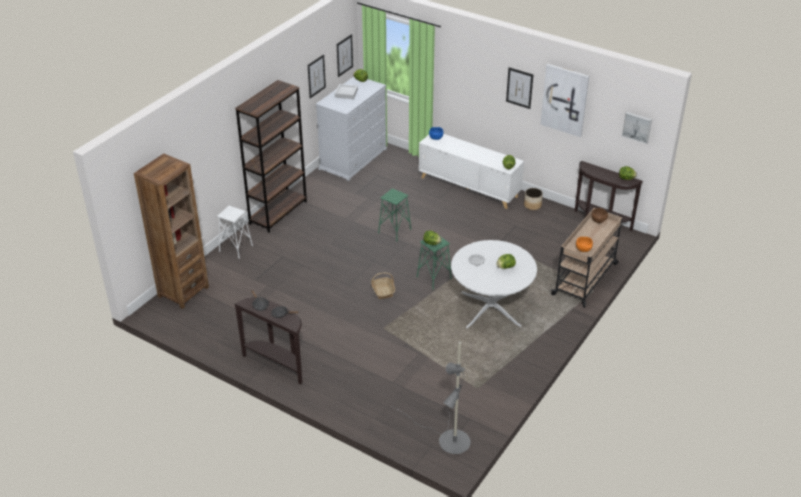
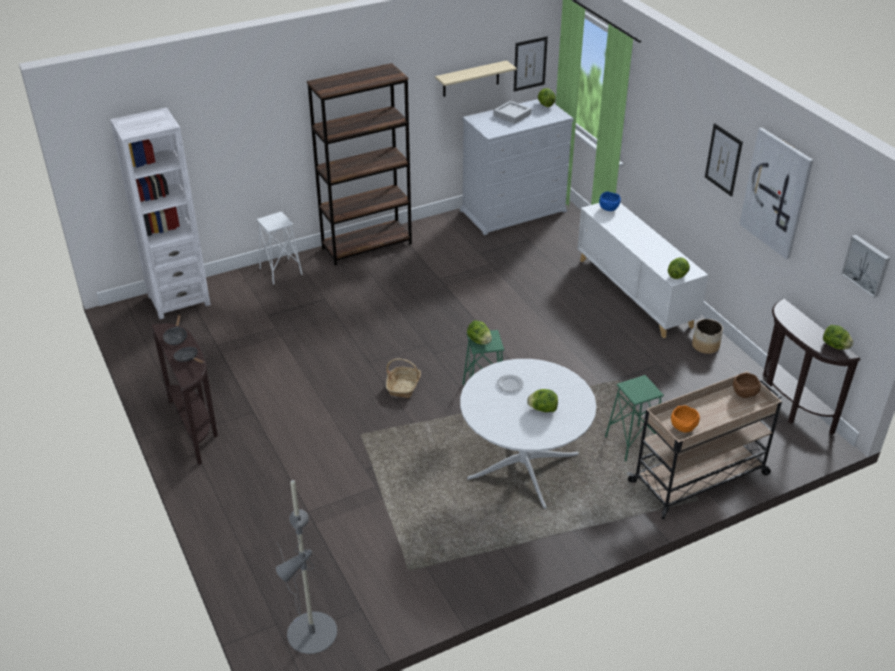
camera: 30 degrees right, 0 degrees up
brown bookcase [134,154,209,309] -> white bookcase [110,107,211,319]
picture [308,54,326,98] -> beige shelf [435,60,517,97]
green stool [378,188,411,241] -> green stool moved to [605,375,664,462]

